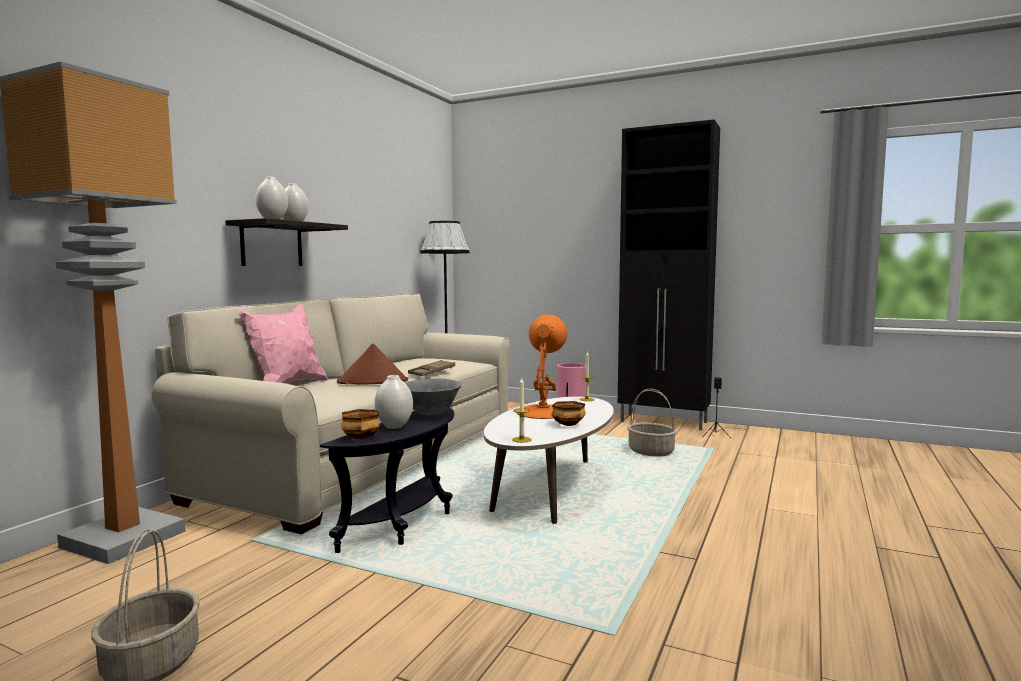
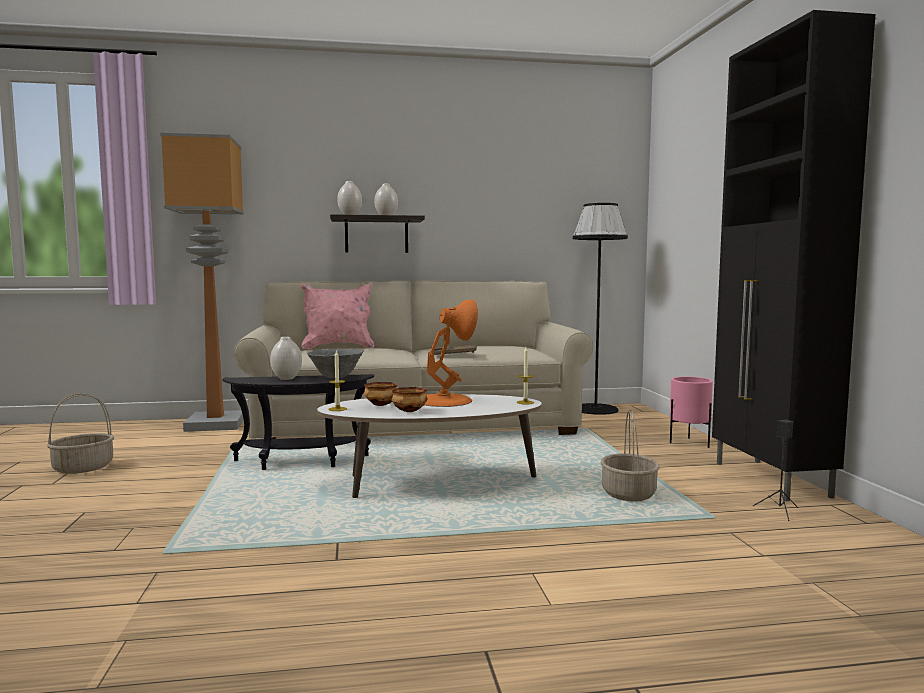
camera: 55 degrees right, 0 degrees up
brown hat [337,343,408,384] -> none
bowl [342,409,380,439] -> bowl moved to [364,382,397,406]

